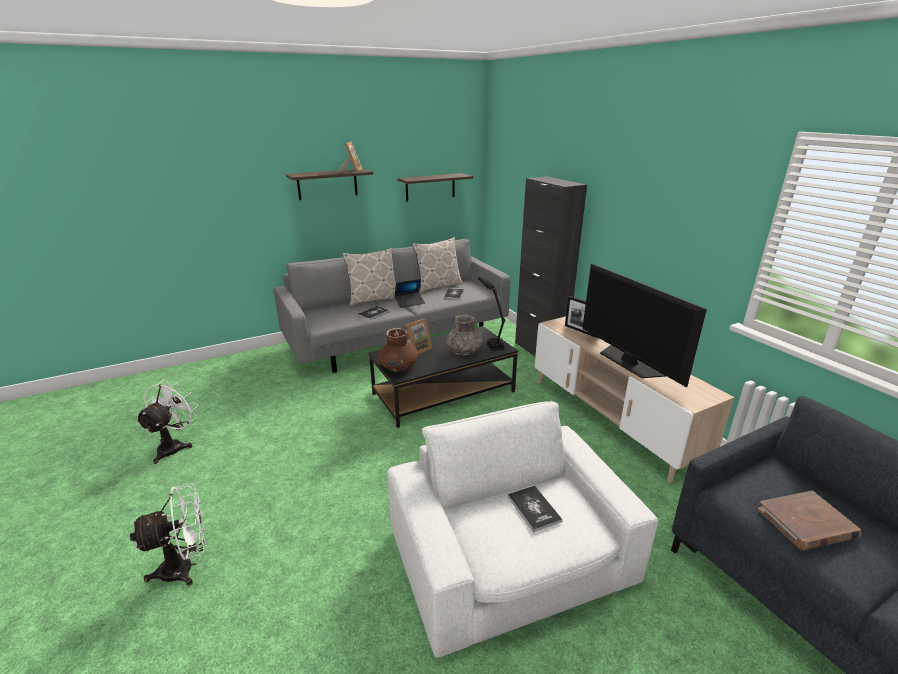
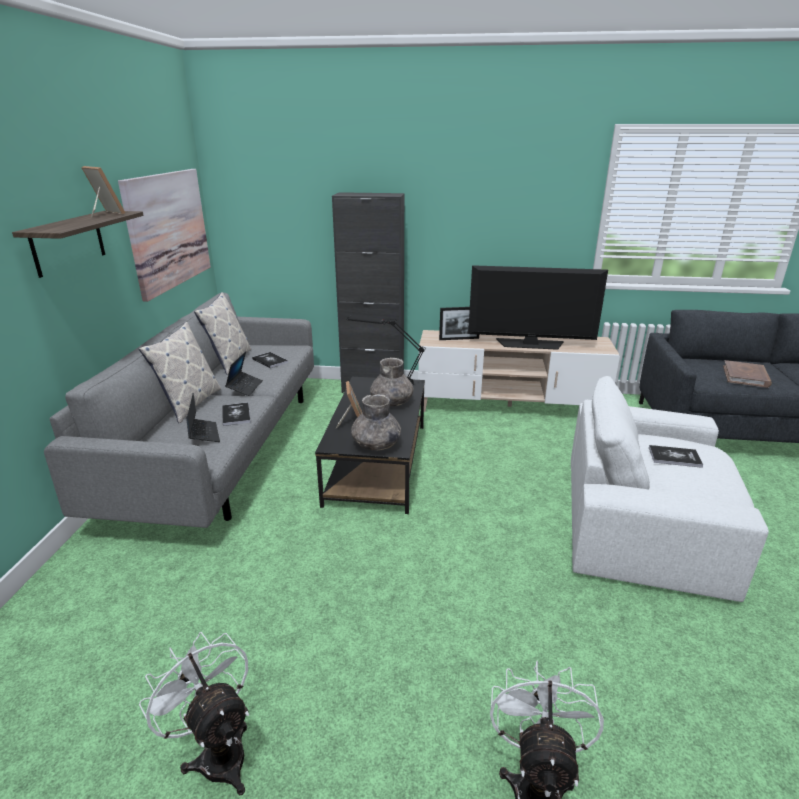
camera: 55 degrees left, 0 degrees up
brown vase [379,328,418,372] -> grey vase [351,394,401,451]
shelf [397,173,473,202] -> picture [118,169,211,302]
none -> laptop [186,393,220,442]

